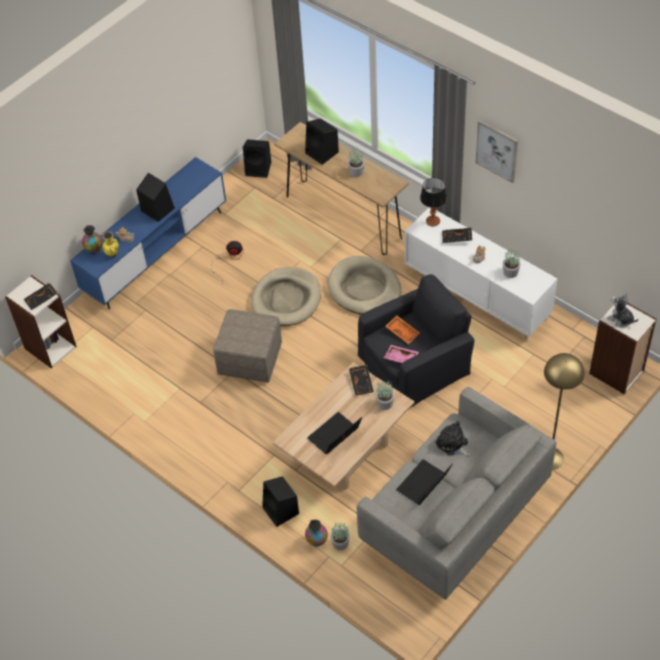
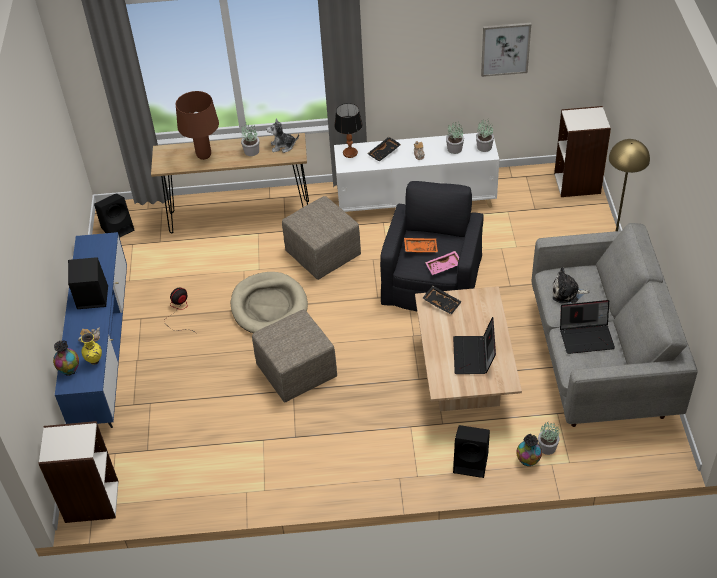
camera: 45 degrees left, 5 degrees down
black tray [24,283,58,310] -> none
black speaker [305,118,339,165] -> brown table lamp [176,91,219,160]
beige dog bed [327,256,401,315] -> beige ottoman [282,196,361,280]
potted plant [376,381,394,410] -> potted plant moved to [476,120,494,152]
laptop [396,459,453,505] -> laptop turned 90 degrees counterclockwise [560,300,615,354]
picture [475,120,518,183] -> picture moved to [481,23,531,77]
plush toy [607,293,638,328] -> plush toy moved to [266,118,299,153]

